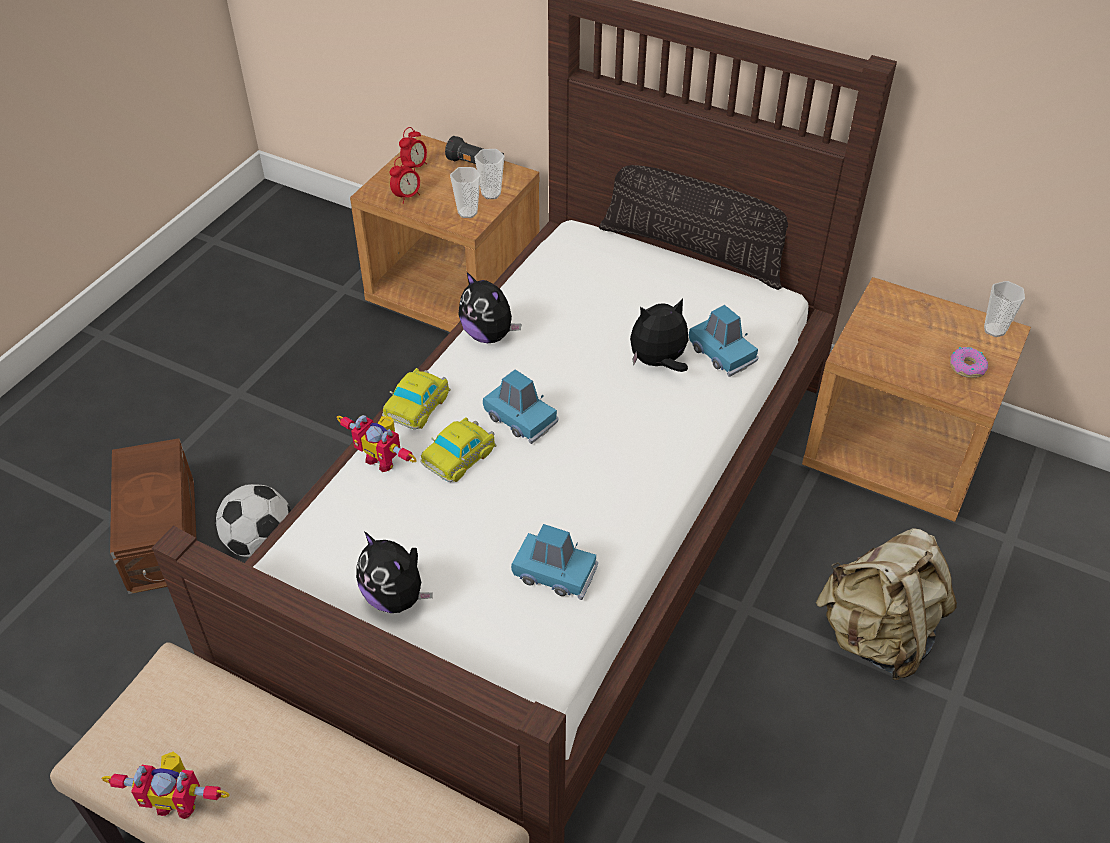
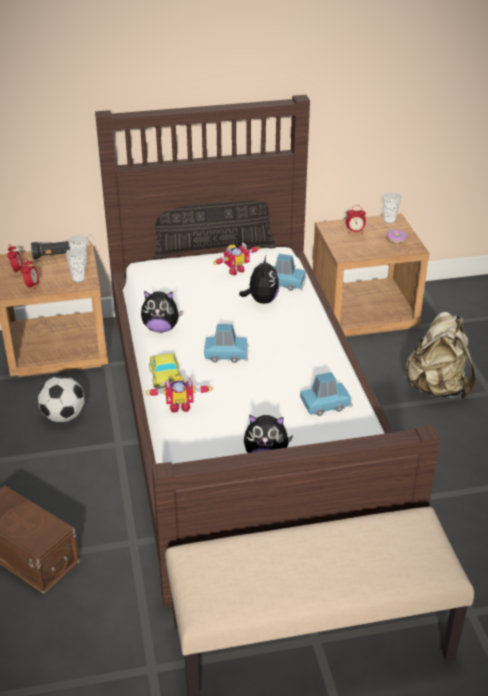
camera: 40 degrees left, 10 degrees down
toy robot [102,752,229,819] -> toy robot moved to [213,243,260,275]
football [216,484,291,557] -> football moved to [38,376,85,422]
toy car [420,417,496,482] -> none
plush toy [630,298,689,372] -> plush toy turned 150 degrees clockwise [239,256,279,304]
none -> alarm clock [346,205,366,233]

